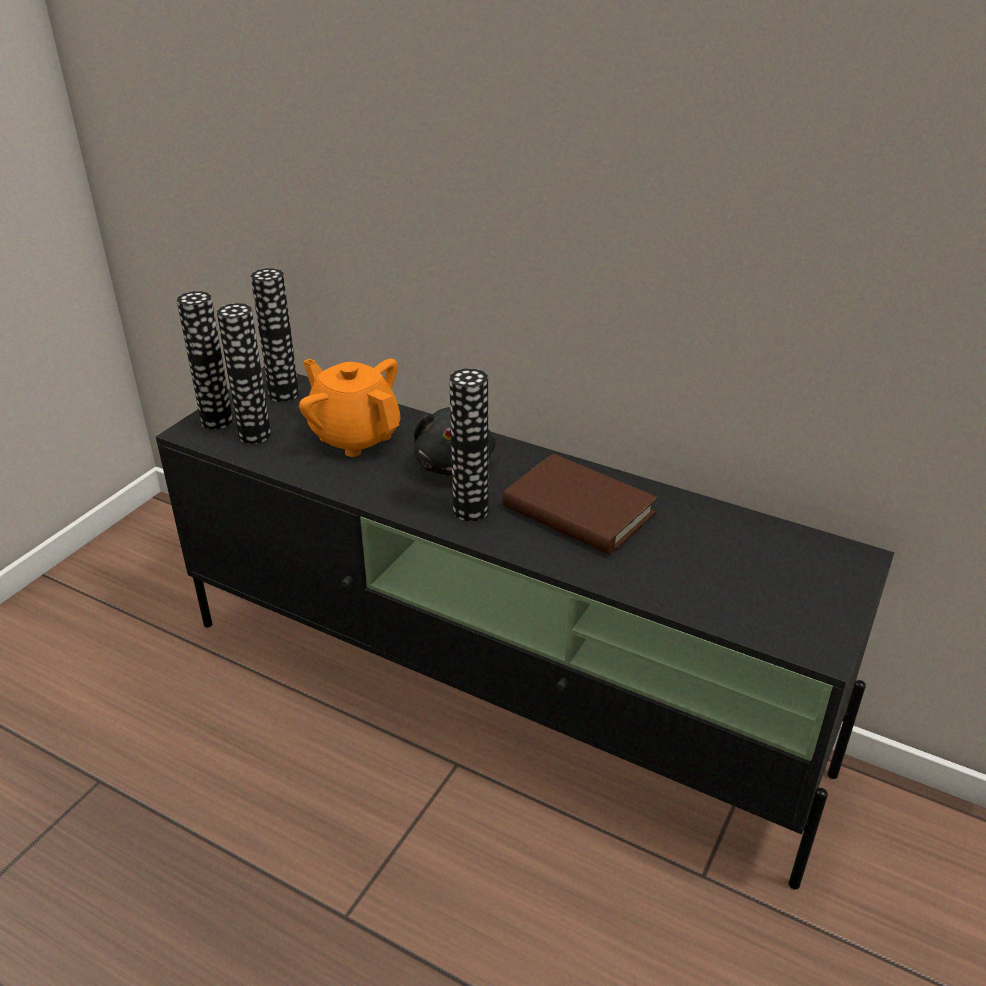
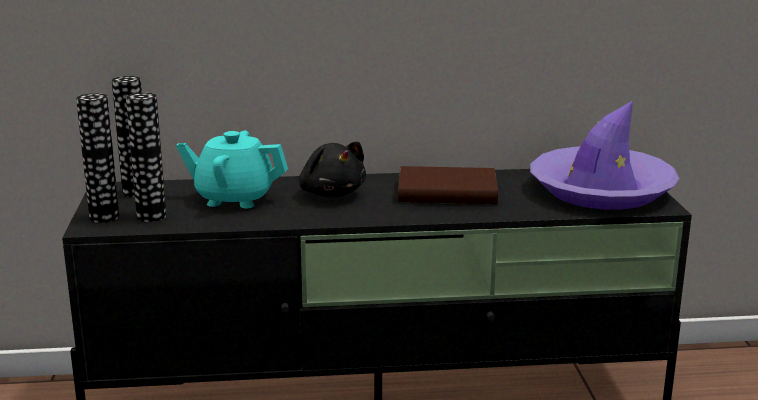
camera: 35 degrees left, 15 degrees down
orange teapot [299,359,400,457] -> turquoise teapot [176,131,288,209]
vase [449,368,489,521] -> none
none -> purple hat [530,101,680,210]

